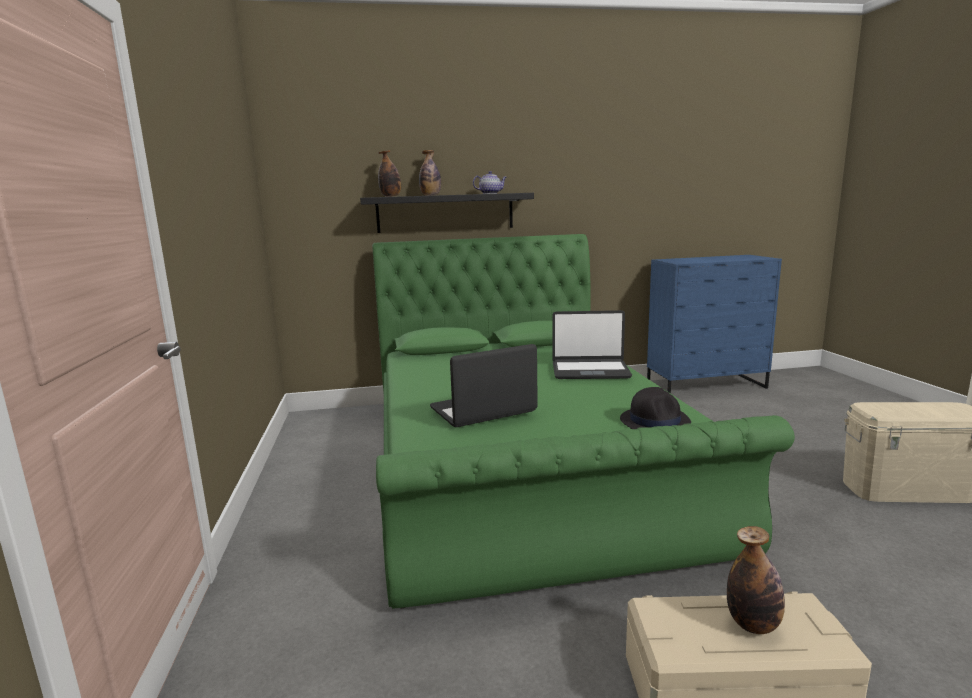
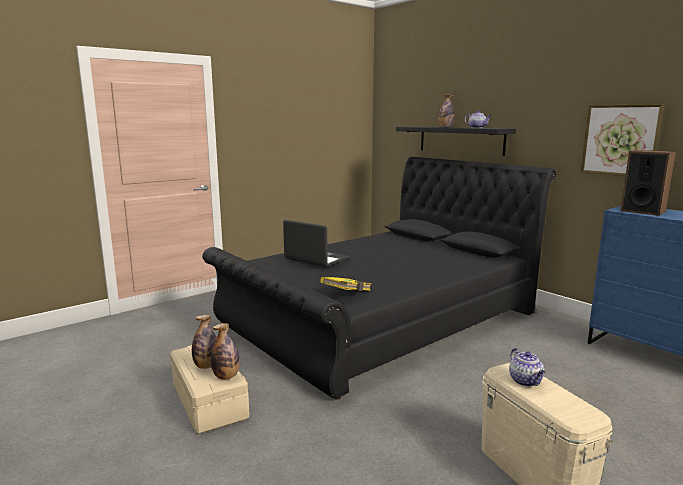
camera: 60 degrees right, 0 degrees up
green bed [372,234,795,609] -> black bed [202,157,556,400]
bottle [378,150,401,197] -> bottle moved to [211,323,240,380]
laptop [552,310,632,379] -> none
black hat [620,387,691,429] -> yellow book [320,277,372,291]
none -> teapot [509,348,545,386]
none -> picture [581,104,664,176]
none -> speaker [620,150,676,216]

